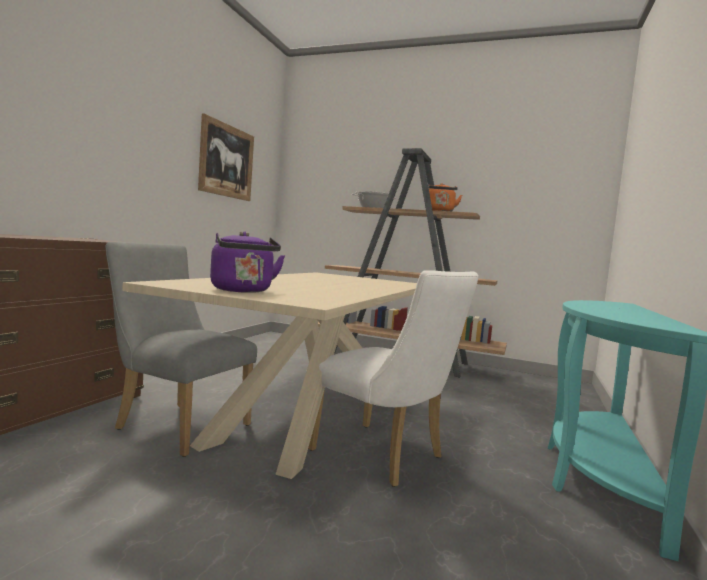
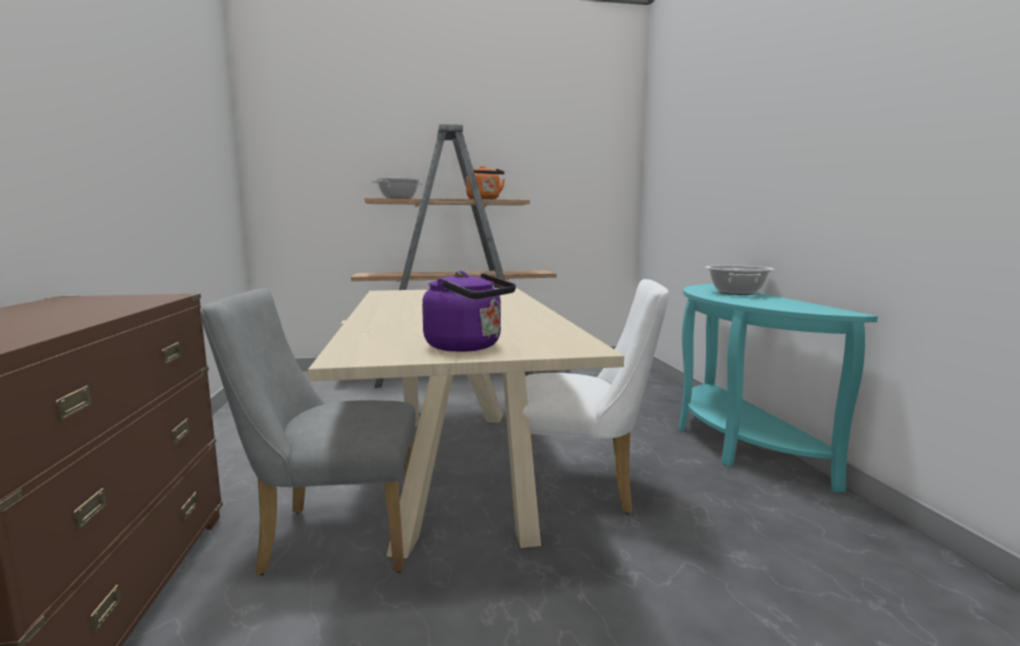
camera: 30 degrees left, 5 degrees up
picture [198,114,254,201] -> none
none -> cooking pot [705,265,774,295]

